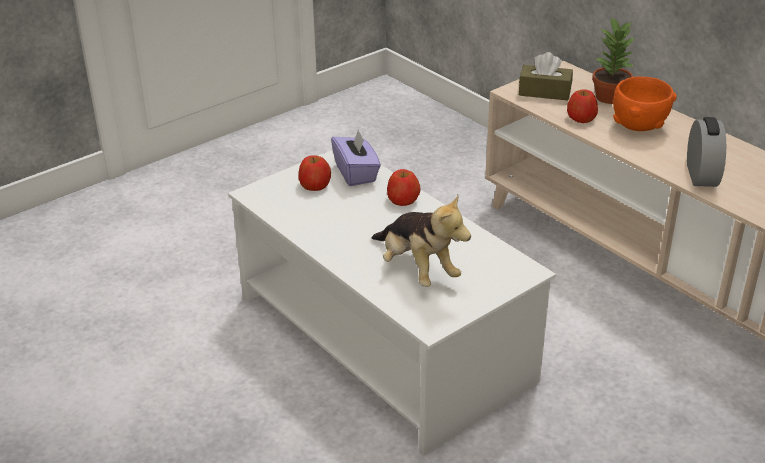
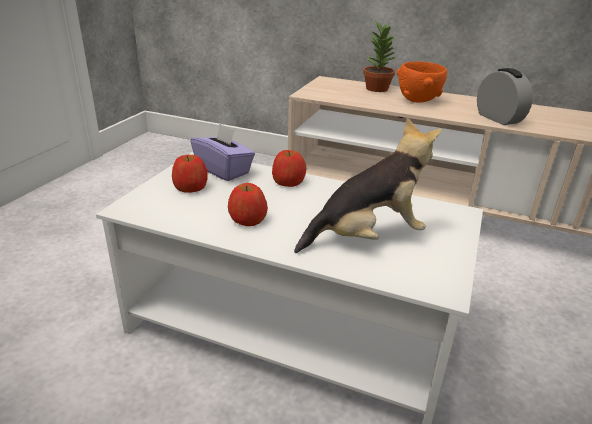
camera: 30 degrees left, 5 degrees down
plush toy [372,194,471,287] -> plush toy turned 45 degrees counterclockwise [294,118,442,253]
brown tissue box [519,52,573,100] -> none
apple [567,89,598,123] -> apple moved to [228,183,268,226]

